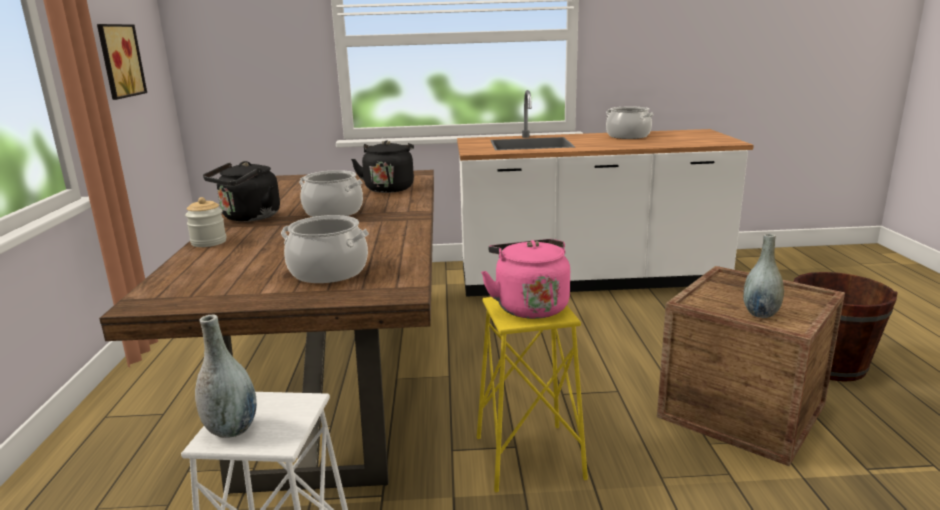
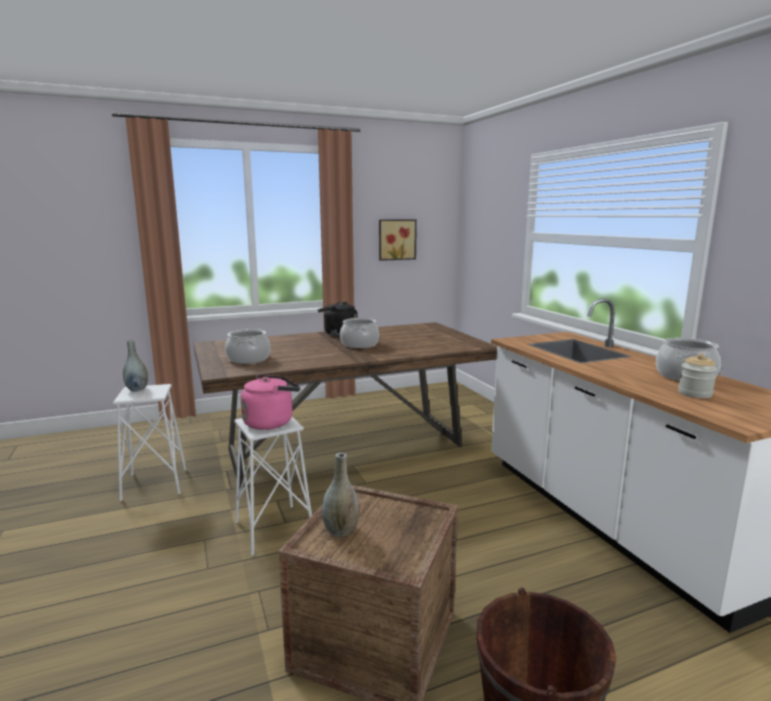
camera: 70 degrees right, 5 degrees down
jar [185,197,226,247] -> jar moved to [678,353,717,398]
black kettle [351,140,414,193] -> none
yellow stool [477,297,588,492] -> white stool [234,417,312,556]

